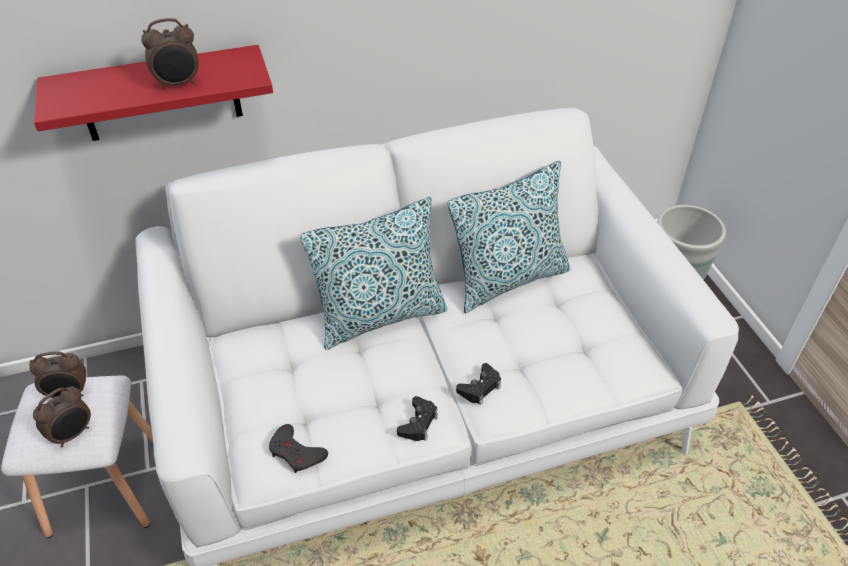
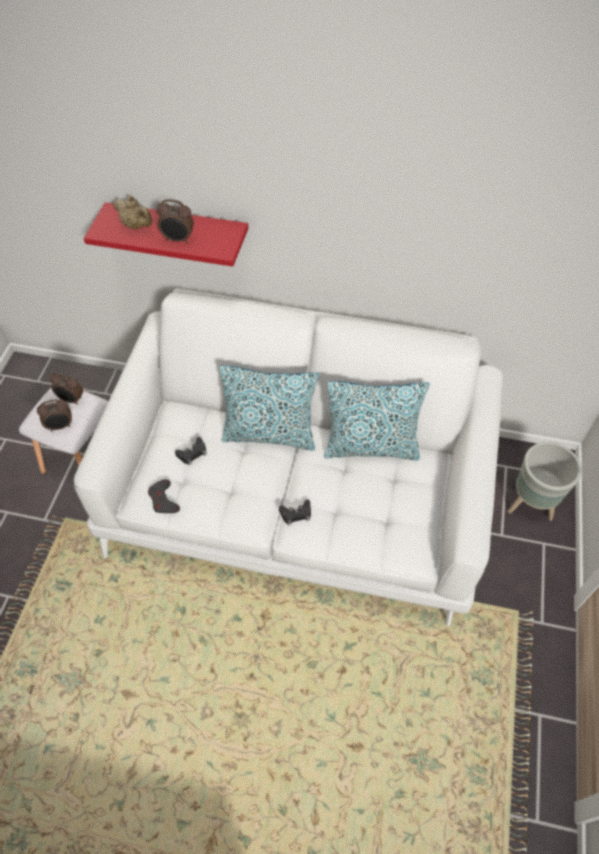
camera: 30 degrees right, 10 degrees up
black game controller [397,396,438,441] -> black game controller moved to [175,437,207,465]
none -> beige teapot [114,195,153,229]

